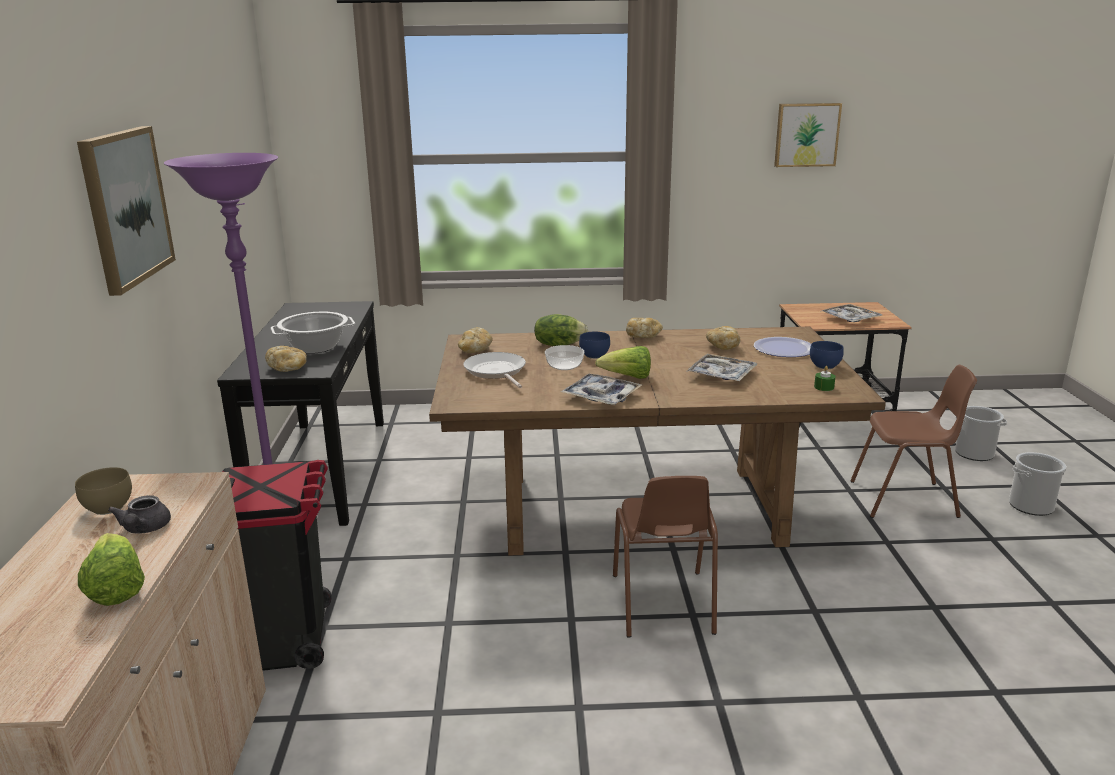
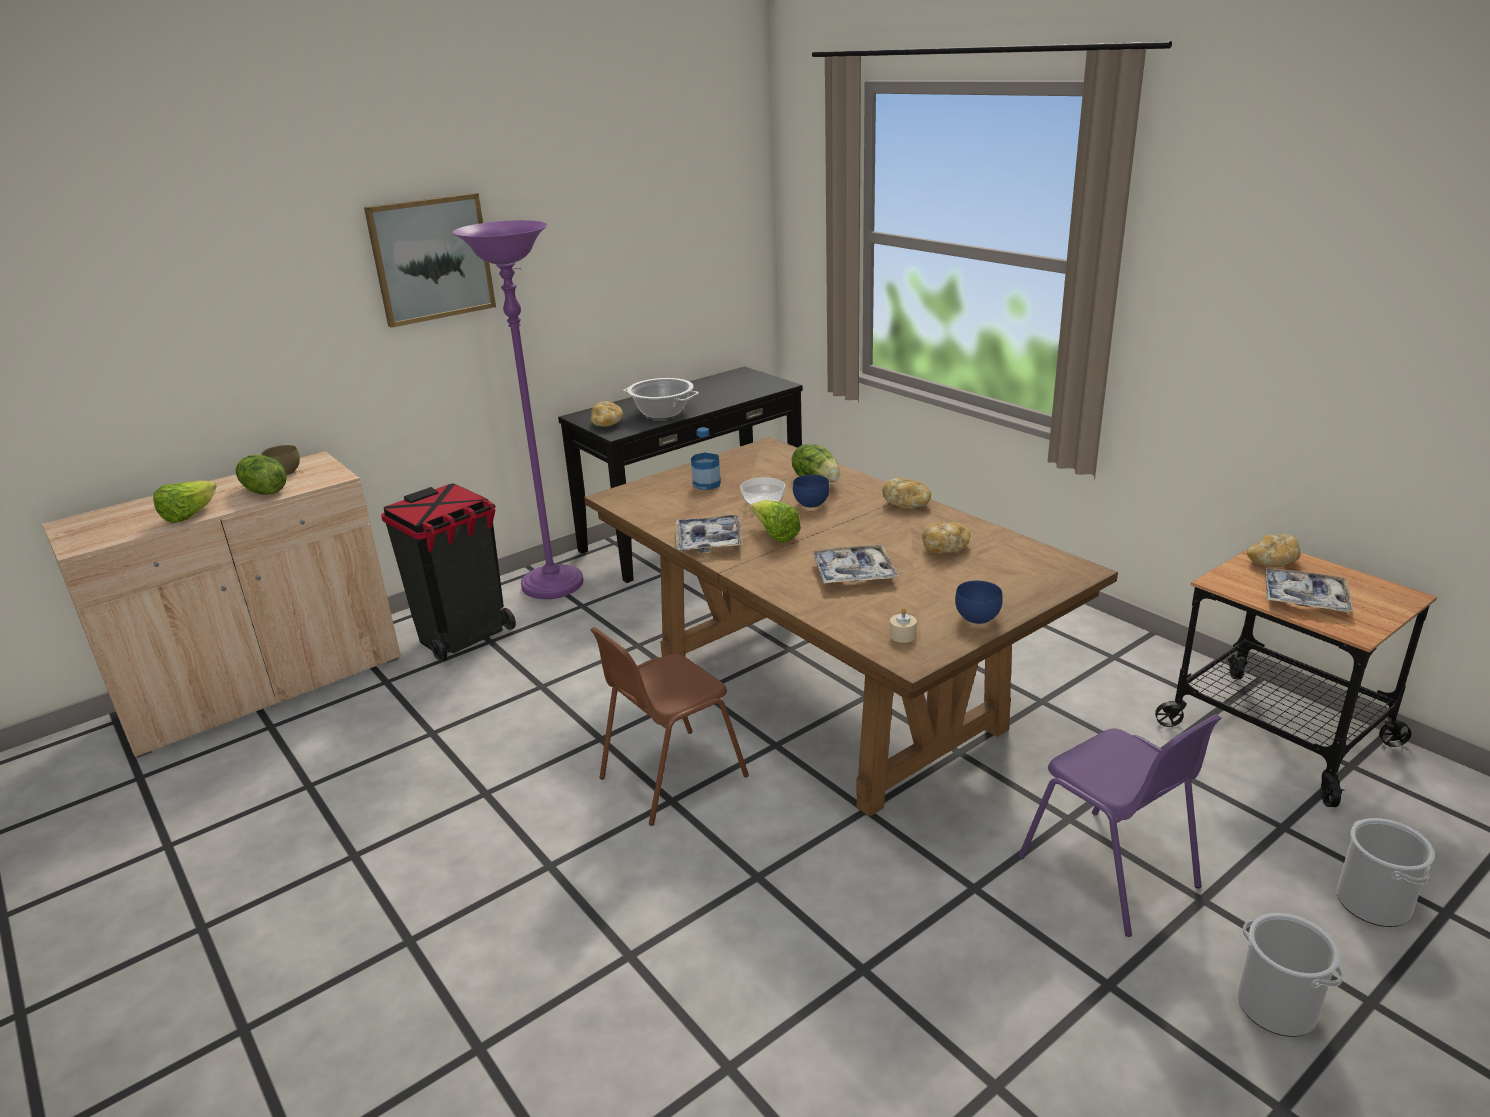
camera: 55 degrees right, 5 degrees up
grey teapot [108,495,171,534] -> lettuce [235,455,287,495]
bread [458,327,493,353] -> bread moved to [1247,534,1301,567]
frying pan [463,352,526,388] -> bottle [691,427,721,490]
plate [754,337,811,357] -> none
picture [774,103,842,167] -> none
green candle [814,366,836,391] -> beige candle [890,608,917,643]
brown chair [850,365,977,518] -> purple chair [1018,714,1221,937]

